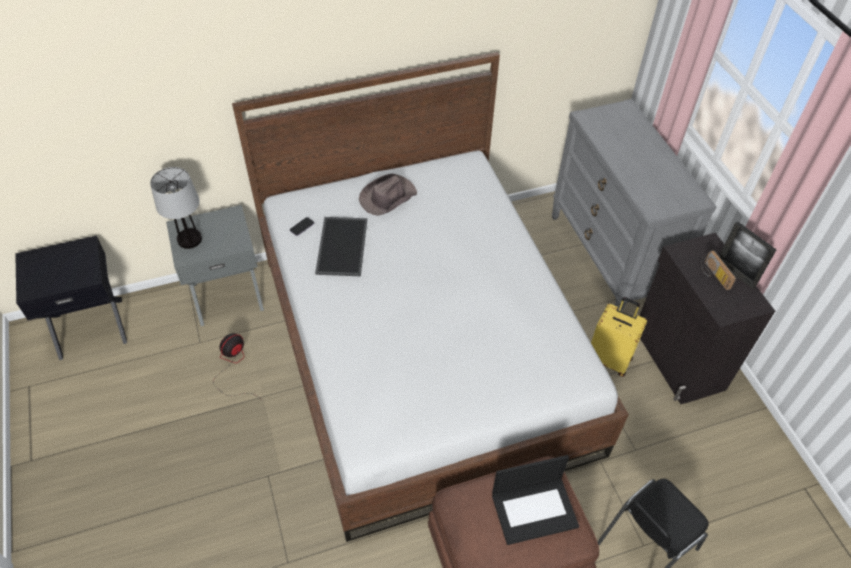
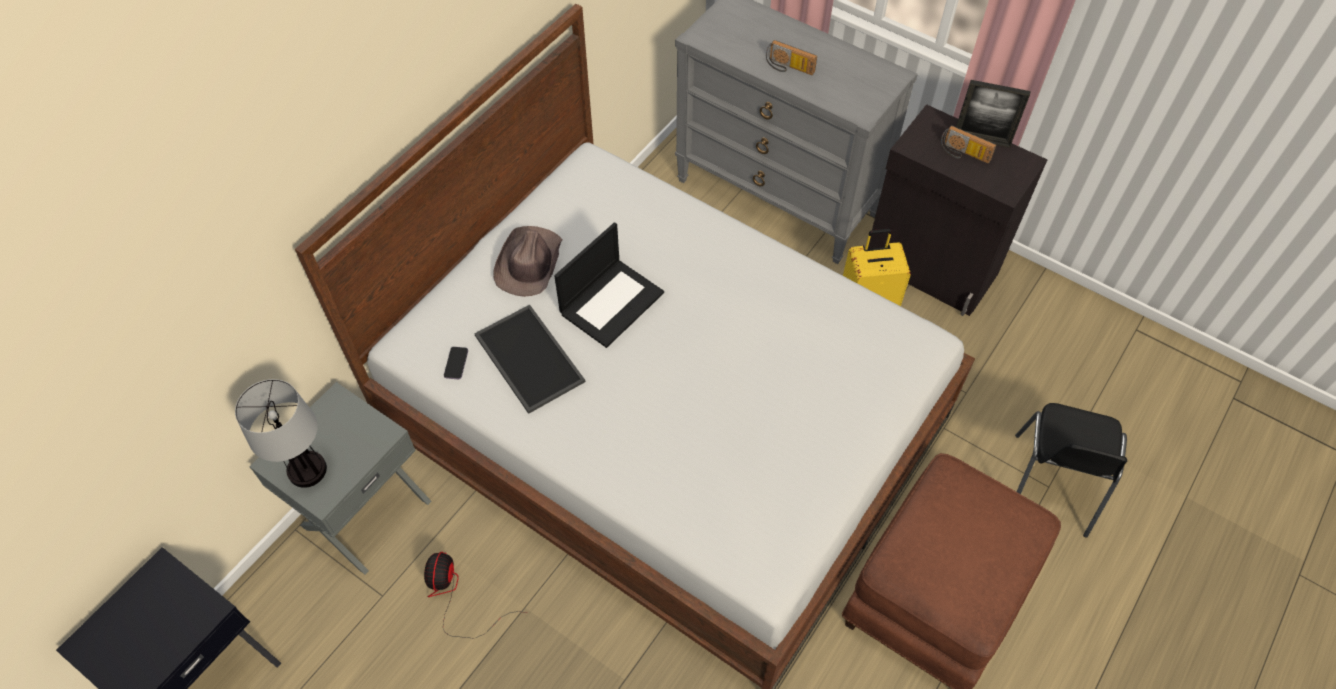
camera: 35 degrees left, 5 degrees up
laptop [492,455,579,545] -> laptop moved to [554,222,664,348]
none -> radio [766,40,817,75]

